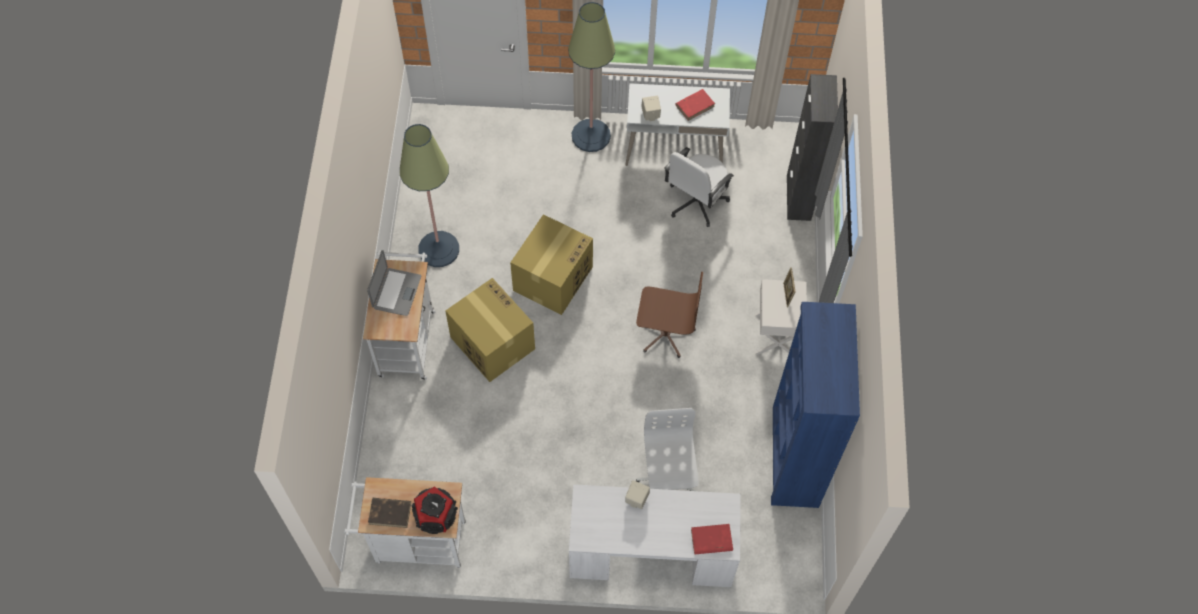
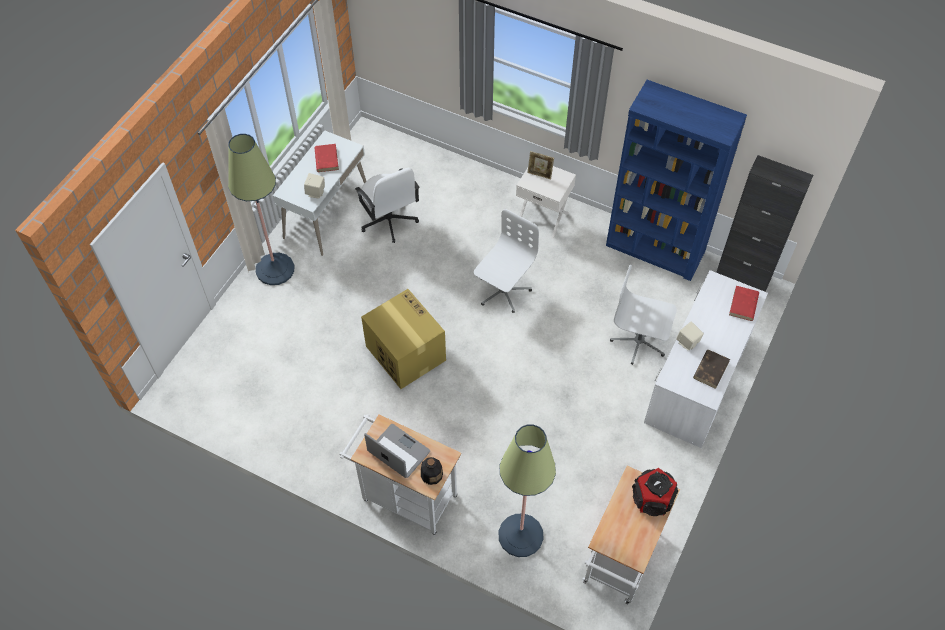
camera: 65 degrees left, 5 degrees down
brown book [368,498,411,528] -> brown book moved to [693,350,730,389]
floor lamp [400,124,459,267] -> floor lamp moved to [499,424,556,557]
cardboard box [445,278,535,382] -> none
brown office chair [636,272,703,358] -> white office chair [474,209,539,313]
black cabinet [787,74,838,221] -> black cabinet moved to [716,155,813,292]
none -> bottle [421,457,443,485]

